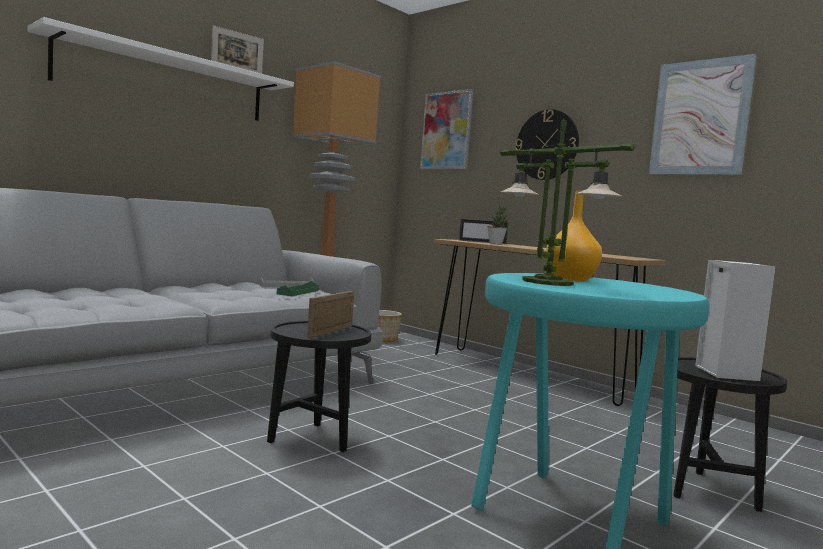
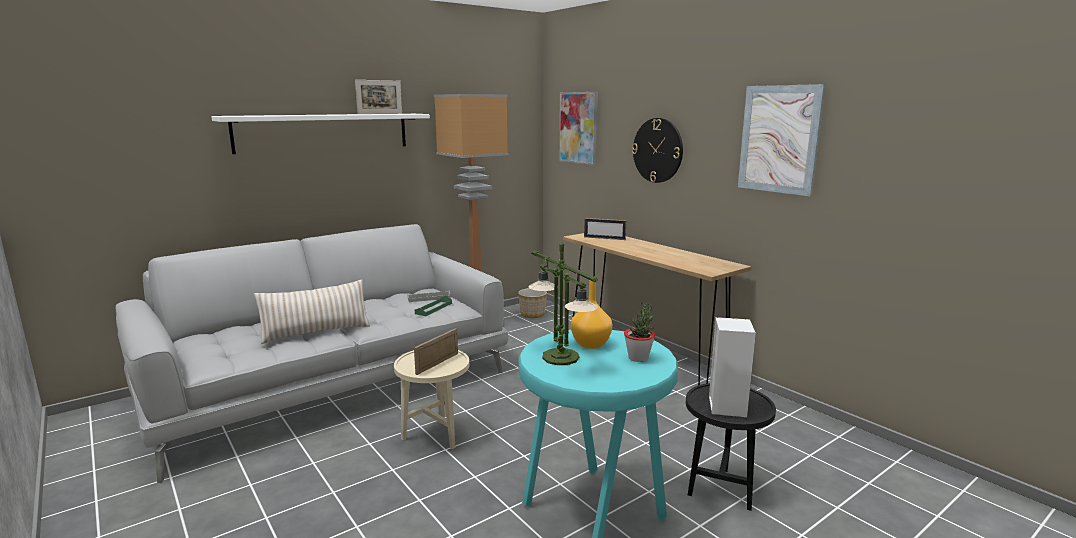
camera: 10 degrees right, 10 degrees up
black side table [267,321,371,452] -> beige side table [394,350,469,449]
potted plant [487,206,507,245] -> potted plant moved to [624,302,655,362]
none -> beige pillow [254,279,370,344]

